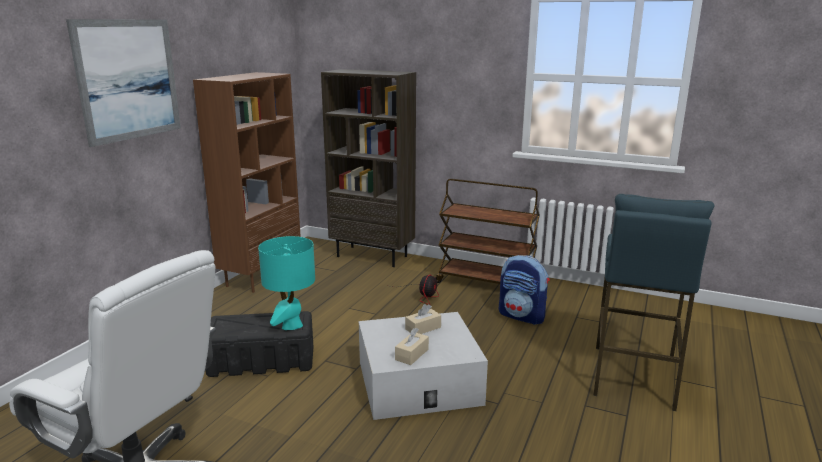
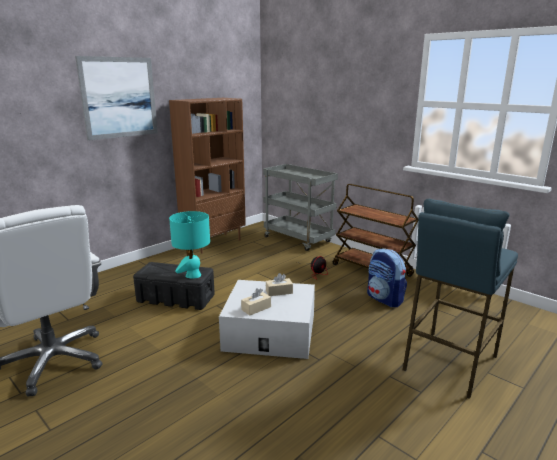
camera: 20 degrees right, 0 degrees up
brown bookcase [321,69,416,267] -> grey cart [263,164,338,251]

